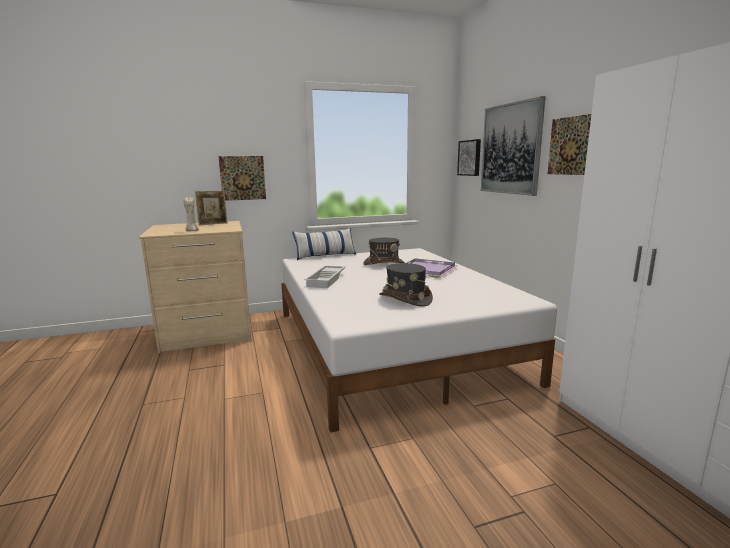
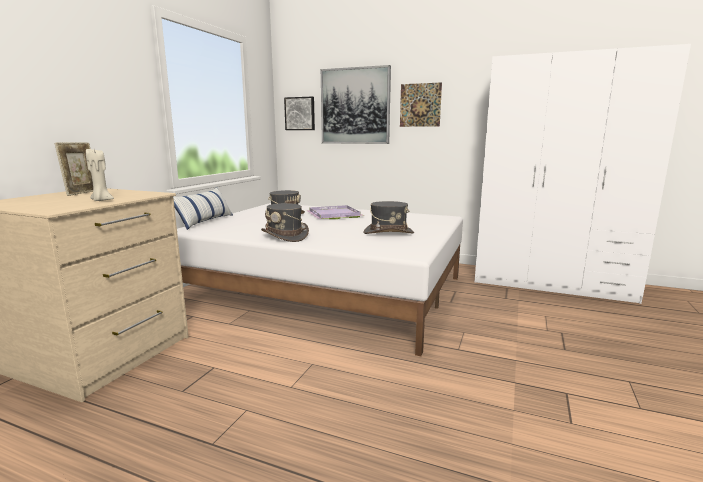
camera: 50 degrees left, 0 degrees up
picture [219,156,266,201] -> none
white tray [304,265,346,288] -> grey hat [261,203,309,242]

